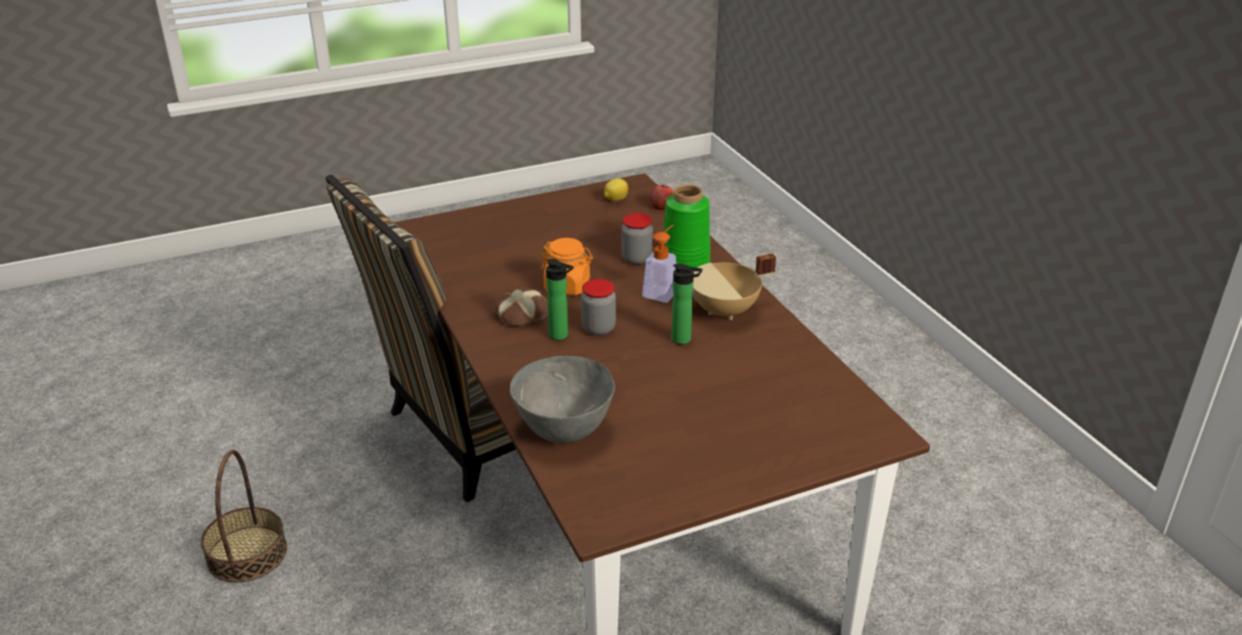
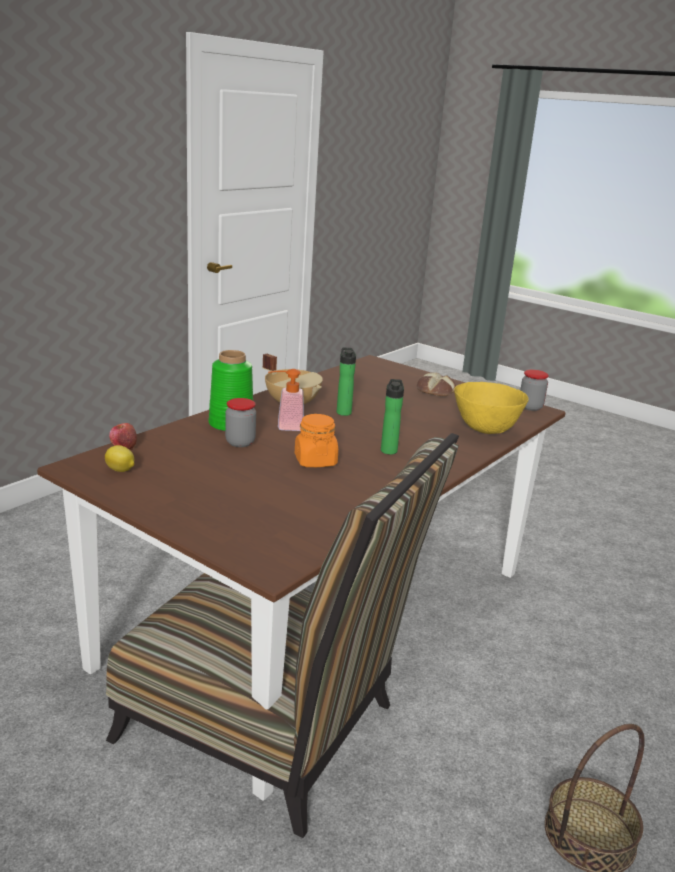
camera: 120 degrees left, 10 degrees down
bread [494,289,548,326] -> bread moved to [417,372,456,396]
grey bowl [510,356,615,443] -> yellow bowl [454,382,529,434]
jar [581,279,616,335] -> jar moved to [520,370,549,411]

